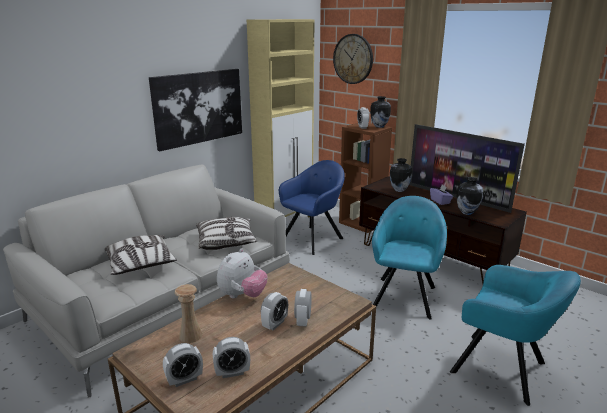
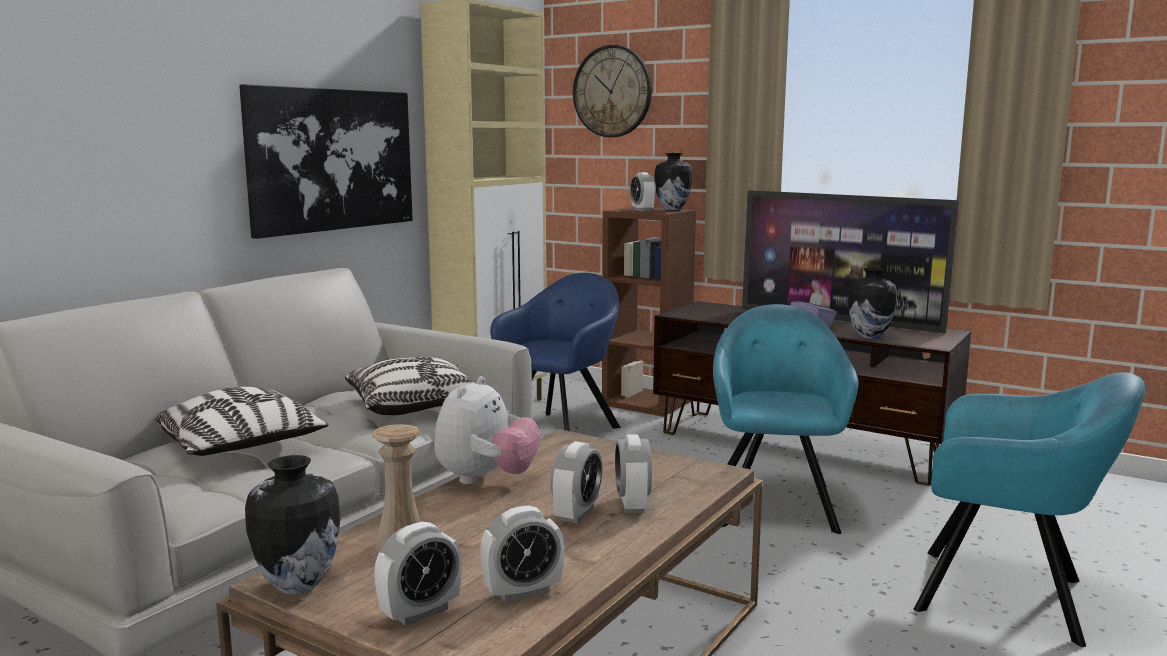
camera: 10 degrees left, 10 degrees down
vase [390,158,412,192] -> vase moved to [245,455,340,595]

